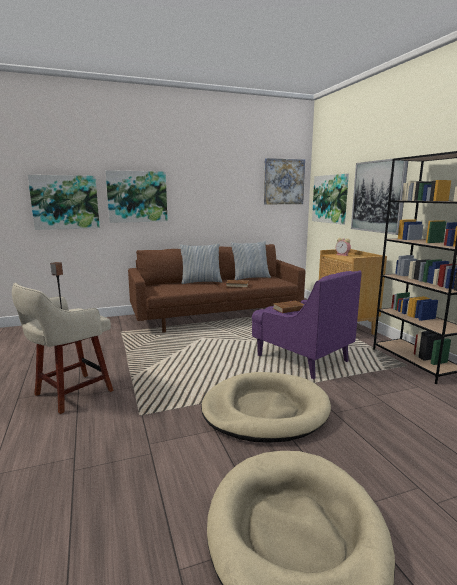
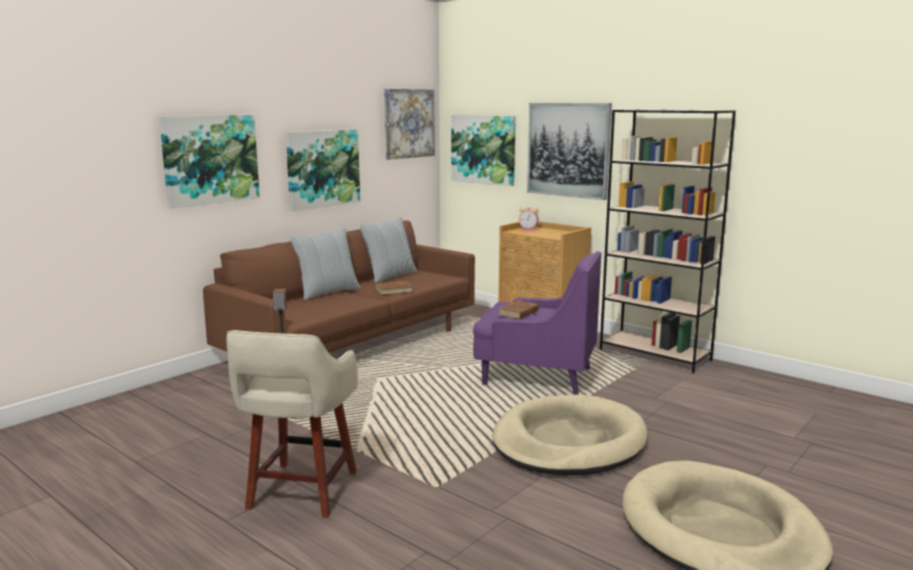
camera: 30 degrees left, 0 degrees up
picture [28,175,100,230] -> picture moved to [285,129,360,211]

